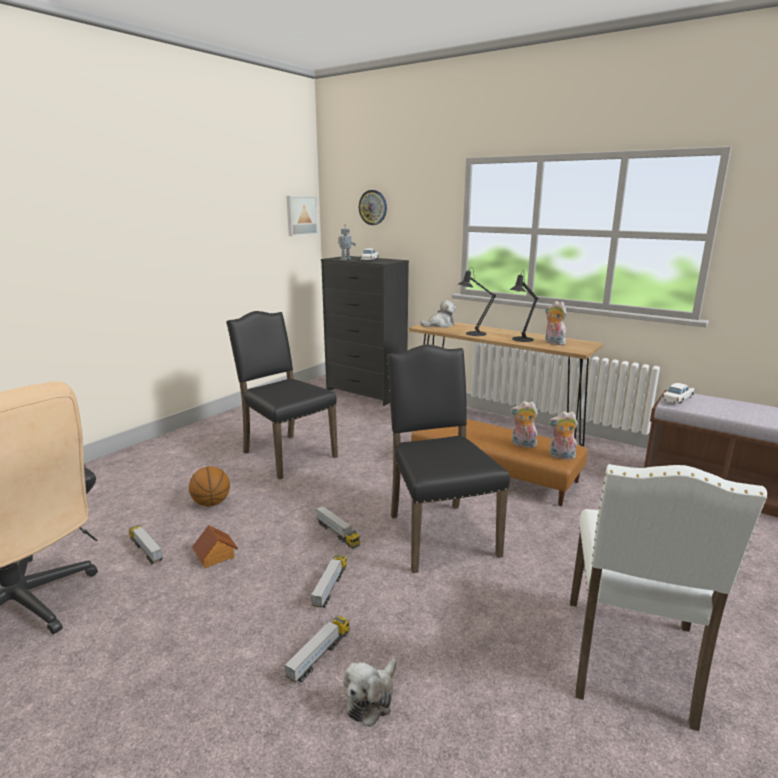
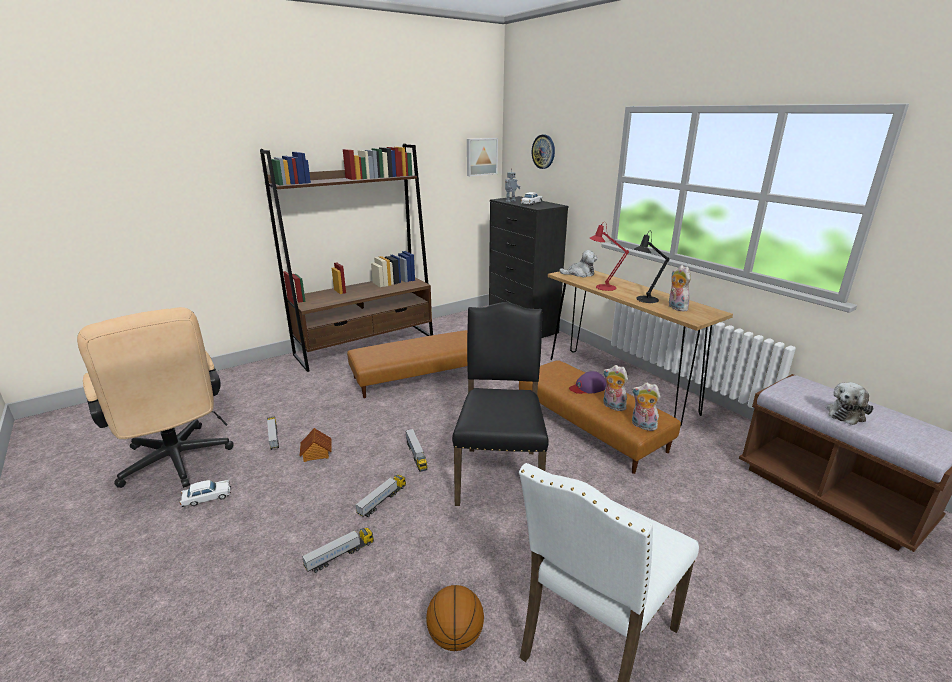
camera: 20 degrees right, 5 degrees up
basketball [189,466,230,506] -> basketball moved to [426,585,484,651]
black chair [226,311,338,480] -> brown ottoman [347,330,467,398]
plush toy [343,659,397,727] -> plush toy moved to [826,382,874,425]
black table lamp [458,267,496,336] -> red table lamp [590,223,629,291]
white toy car [662,383,695,403] -> white toy car moved to [179,480,231,507]
none -> brown bookcase [260,144,433,372]
none -> purple cap [569,371,606,394]

